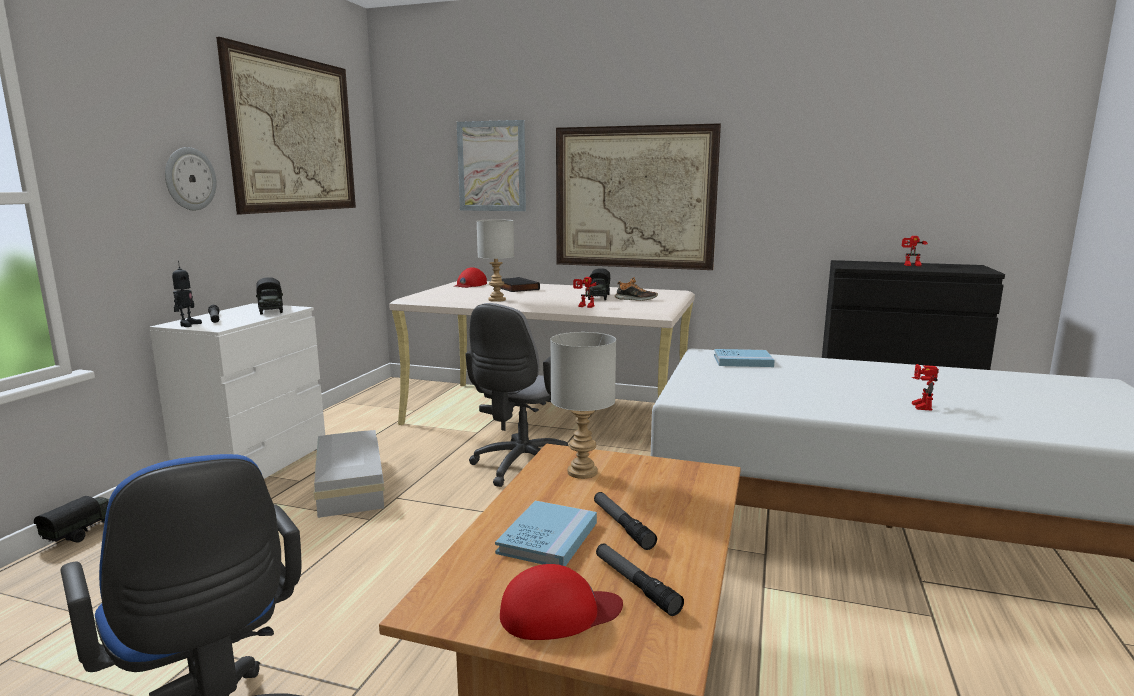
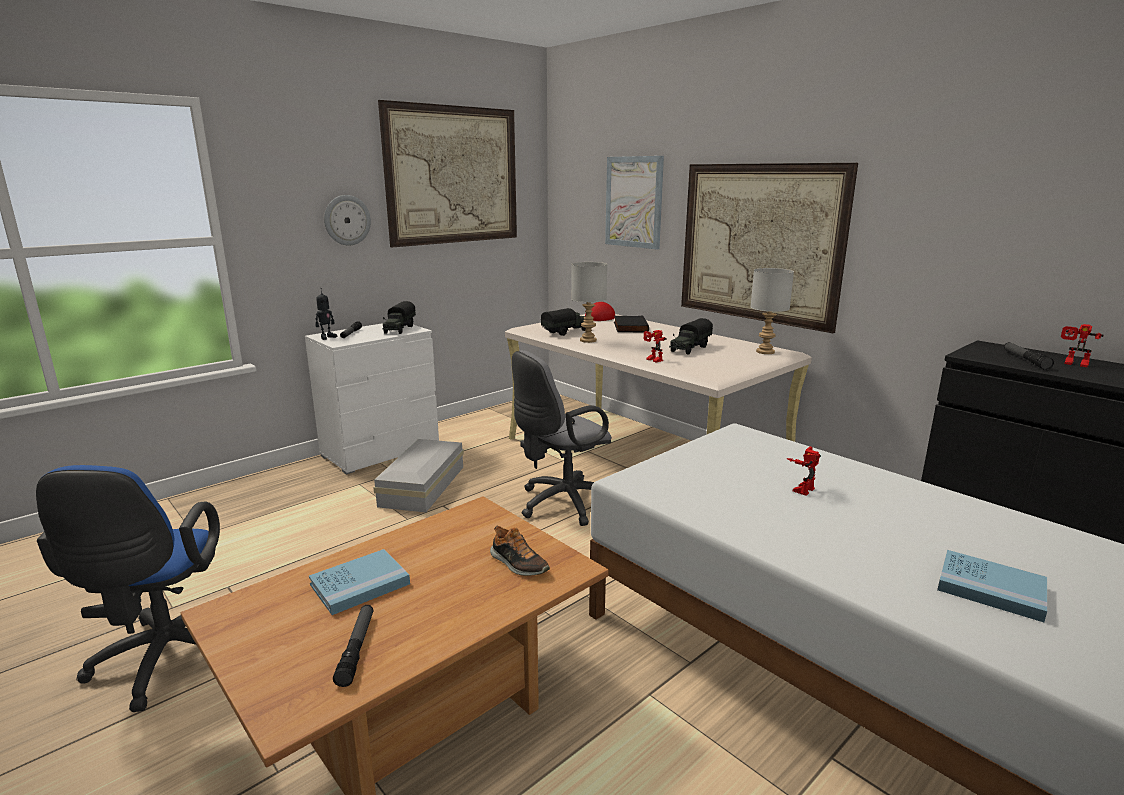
camera: 30 degrees right, 5 degrees up
toy truck [34,496,109,543] -> toy truck moved to [541,308,586,336]
red cap [500,564,623,640] -> none
grey table lamp [550,332,616,479] -> grey table lamp moved to [750,268,794,354]
flashlight [594,492,657,550] -> flashlight moved to [1004,342,1054,370]
shoe [615,277,658,301] -> shoe moved to [490,526,550,576]
blue book [714,349,775,367] -> blue book moved to [937,550,1047,622]
toy robot [912,364,939,411] -> toy robot moved to [787,447,821,496]

